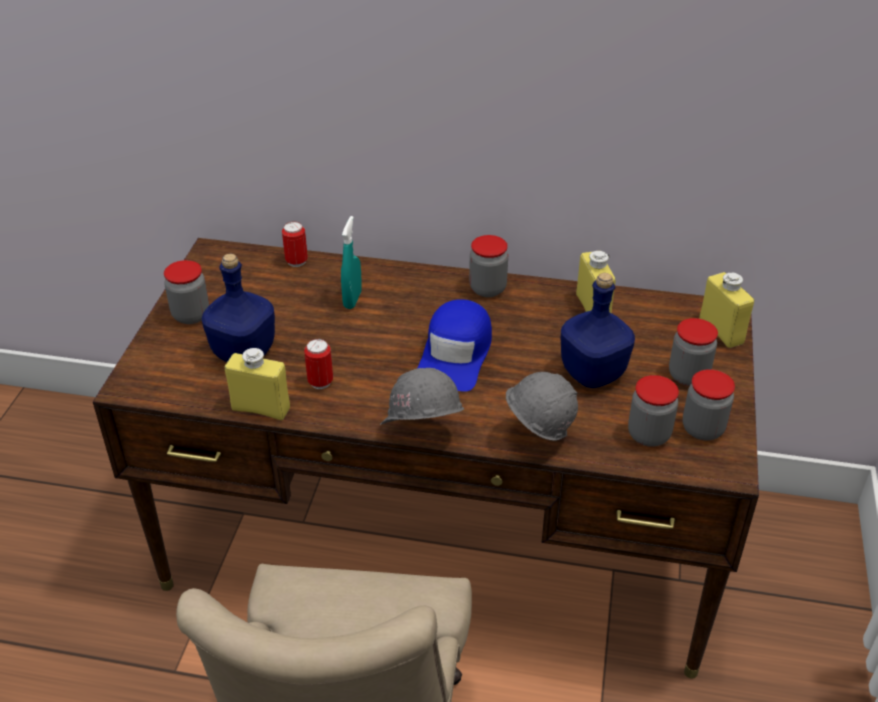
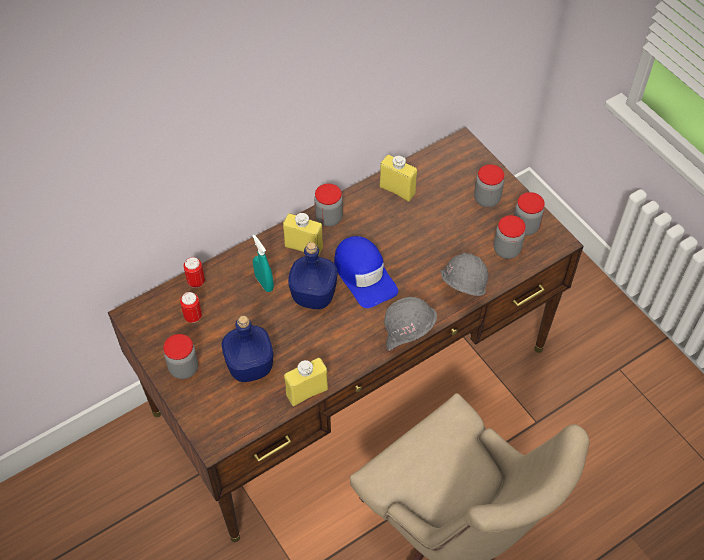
camera: 45 degrees left, 15 degrees up
can [304,339,333,389] -> can moved to [180,292,202,323]
blue bottle [561,273,635,388] -> blue bottle moved to [288,242,338,309]
yellow bottle [699,272,754,348] -> yellow bottle moved to [283,213,323,256]

